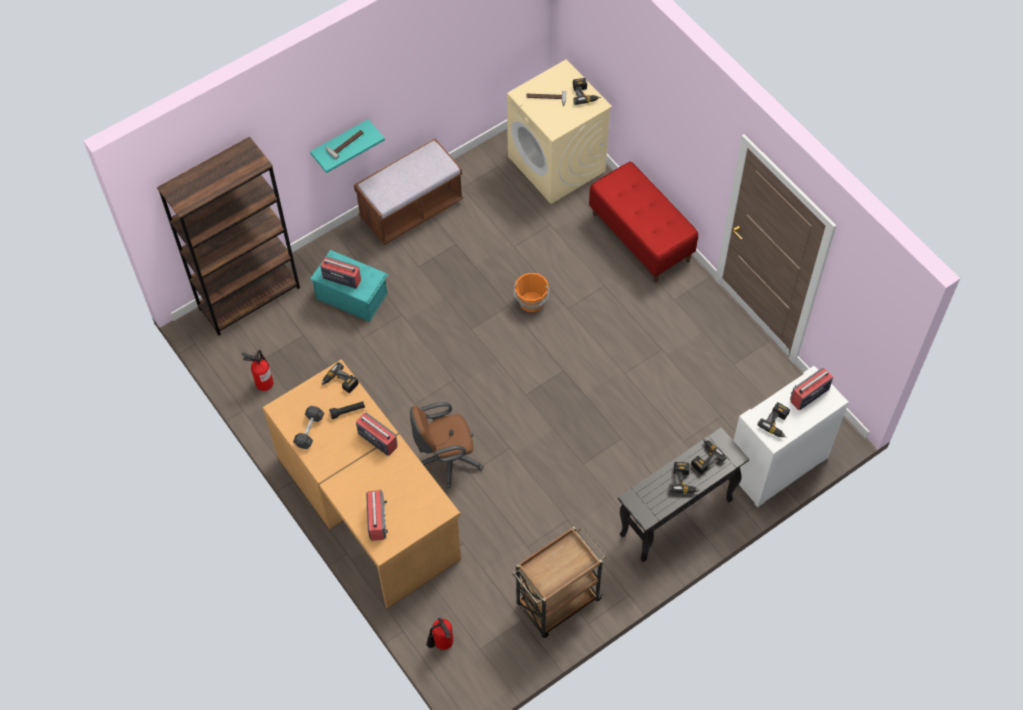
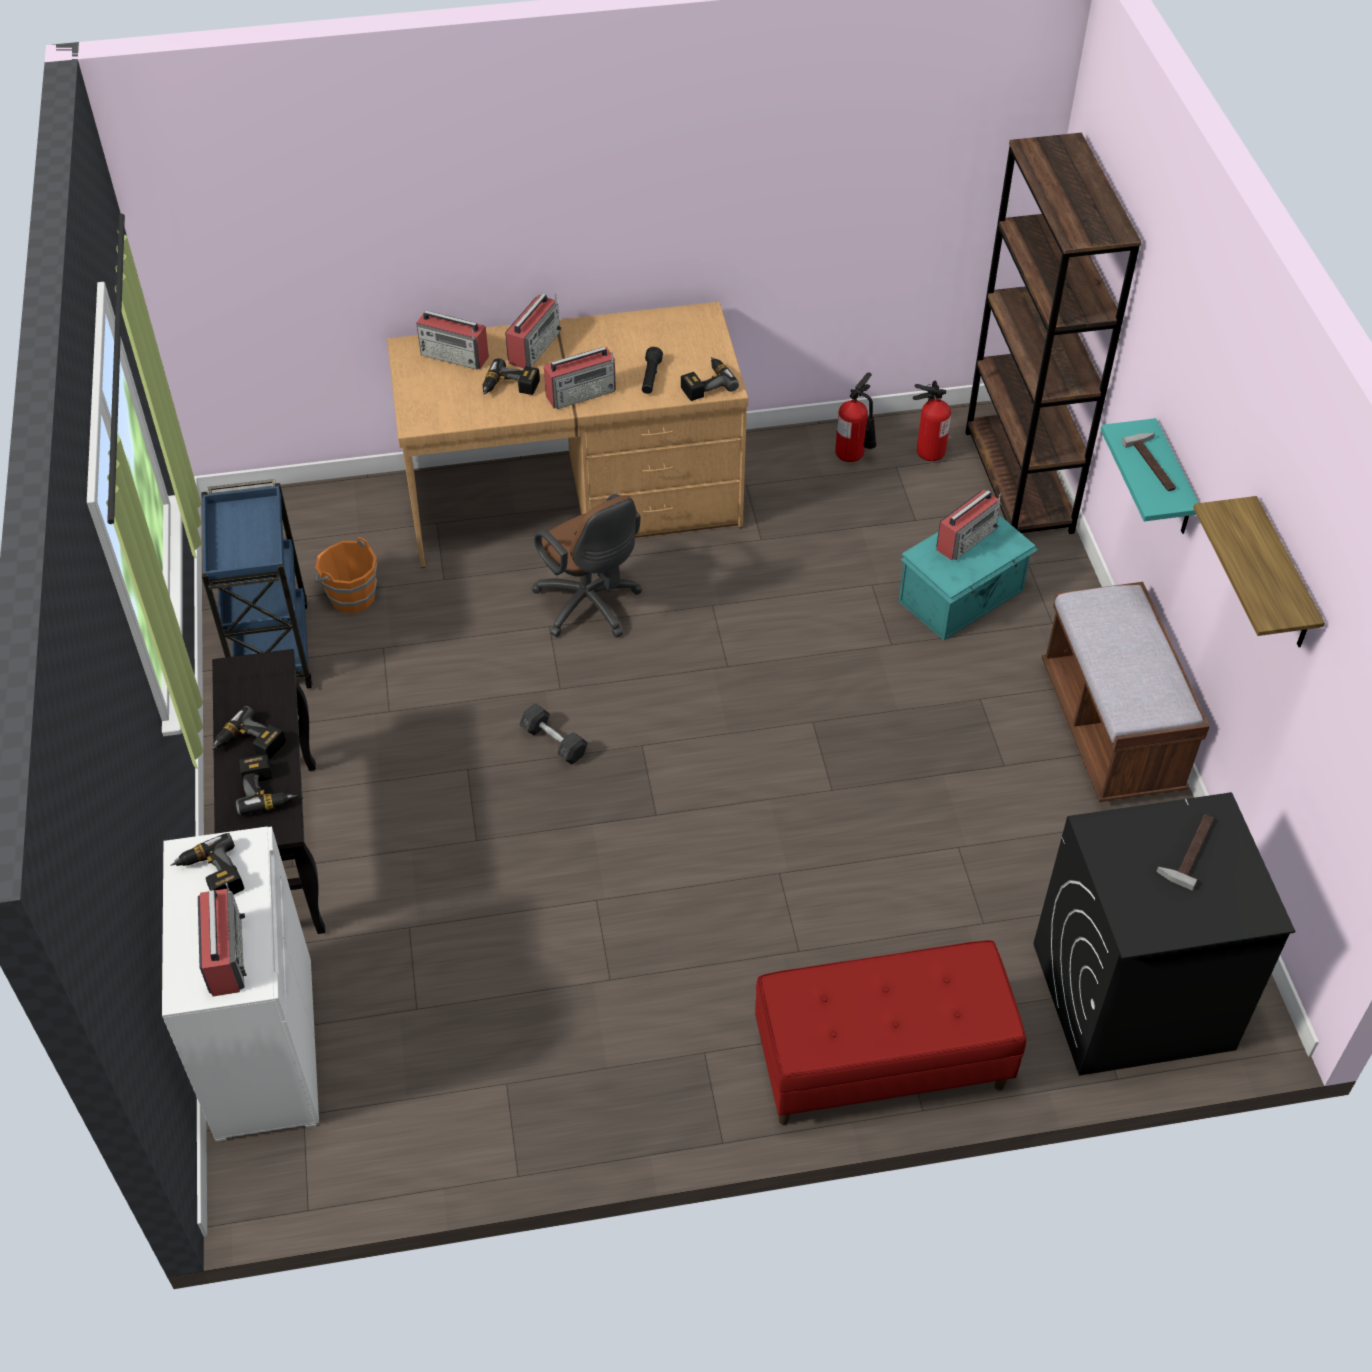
camera: 115 degrees right, 10 degrees down
grey dumbbell [293,406,324,449] -> grey dumbbell moved to [520,703,588,764]
brown office chair [410,402,484,488] -> brown office chair turned 135 degrees clockwise [531,494,642,638]
fire extinguisher [426,617,453,650] -> fire extinguisher moved to [913,381,951,461]
beige washing machine [507,59,612,204] -> black washing machine [1034,792,1295,1076]
brown cart [512,526,606,638] -> blue cart [202,479,312,688]
orange bucket [513,273,550,312] -> orange bucket moved to [314,537,377,613]
power drill [573,78,601,105] -> power drill moved to [483,358,540,395]
none -> radio [505,294,562,369]
none -> shelf [1193,496,1325,647]

